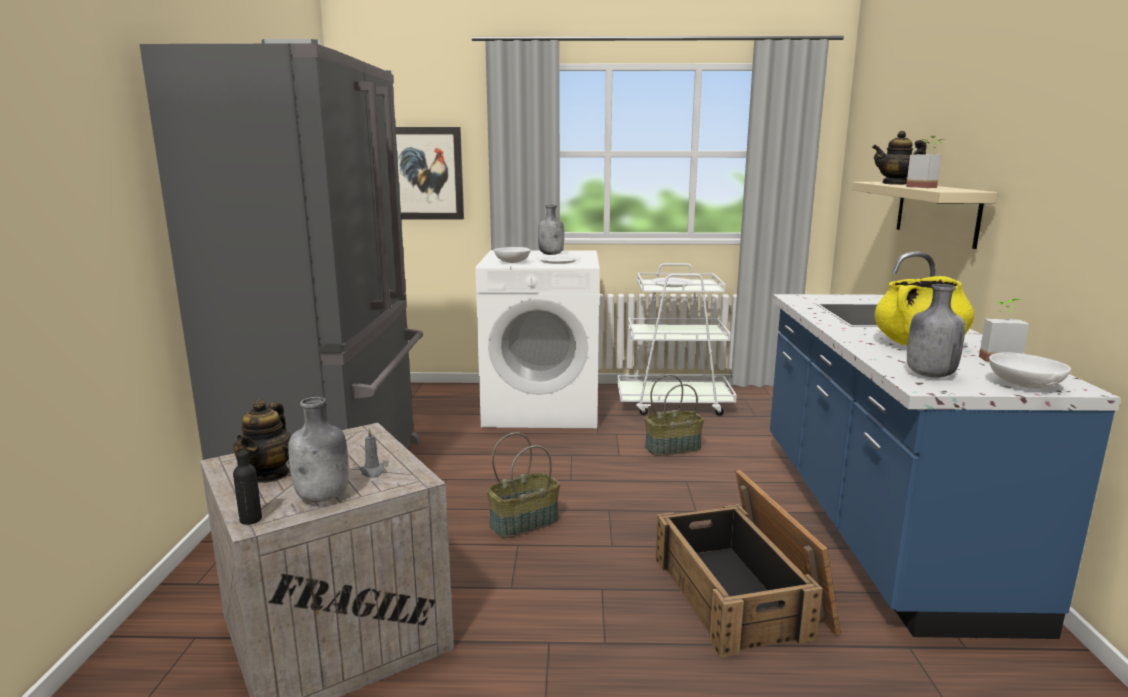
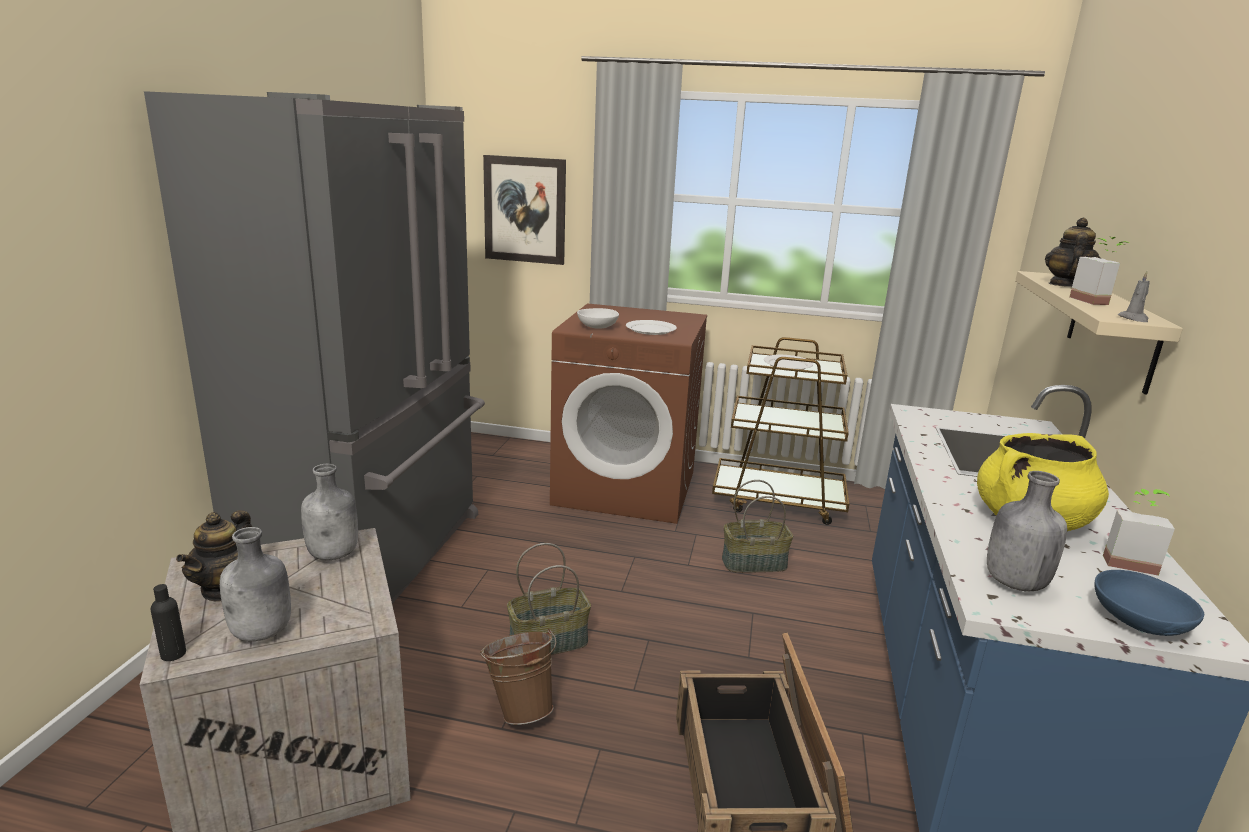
camera: 10 degrees right, 5 degrees up
grey candle [359,428,384,478] -> grey candle moved to [1118,271,1150,322]
white washing machine [475,250,600,428] -> brown washing machine [550,303,707,524]
grey bottle [538,205,564,255] -> grey bottle moved to [301,464,358,560]
white cart [617,263,737,416] -> brown cart [712,337,850,525]
teapot [872,131,926,185] -> teapot turned 105 degrees clockwise [1045,218,1102,287]
white bowl [989,353,1071,389] -> blue bowl [1095,570,1204,636]
none -> brown bucket [480,628,557,725]

